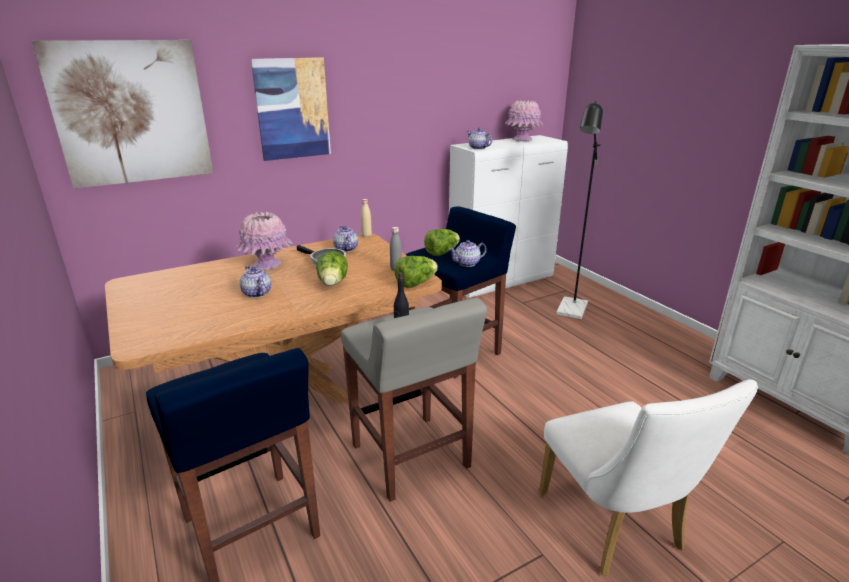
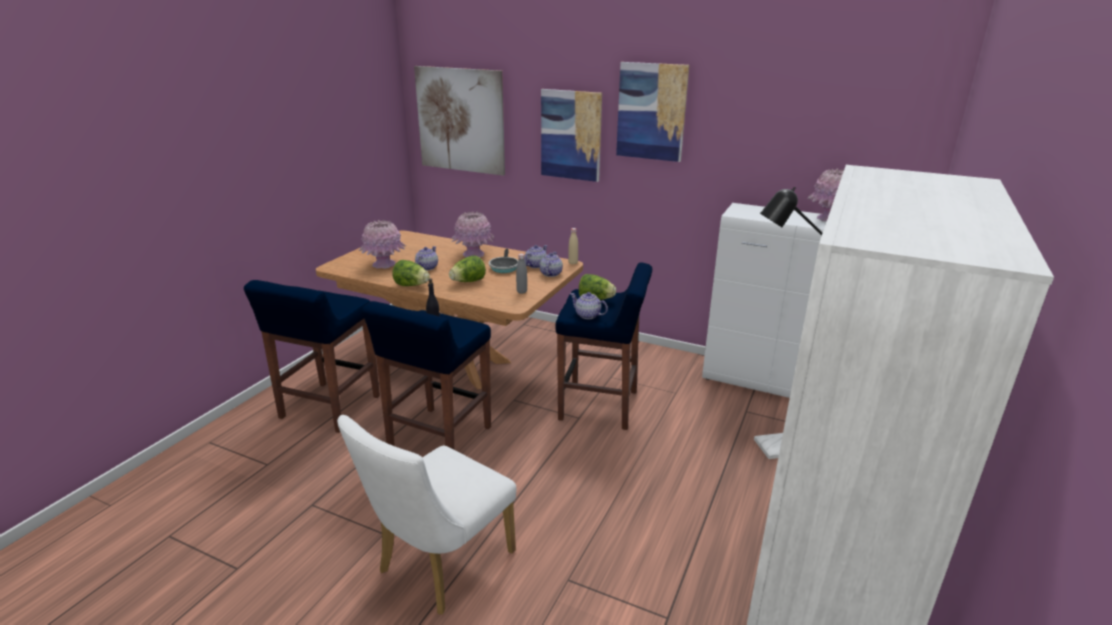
camera: 55 degrees right, 0 degrees up
grey stool [341,298,487,502] -> blue stool [362,301,491,449]
lettuce [394,256,438,288] -> lettuce moved to [392,260,430,286]
teapot [467,128,492,150] -> teapot moved to [539,252,563,277]
none -> pink vase [359,220,406,269]
none -> picture [616,62,689,162]

